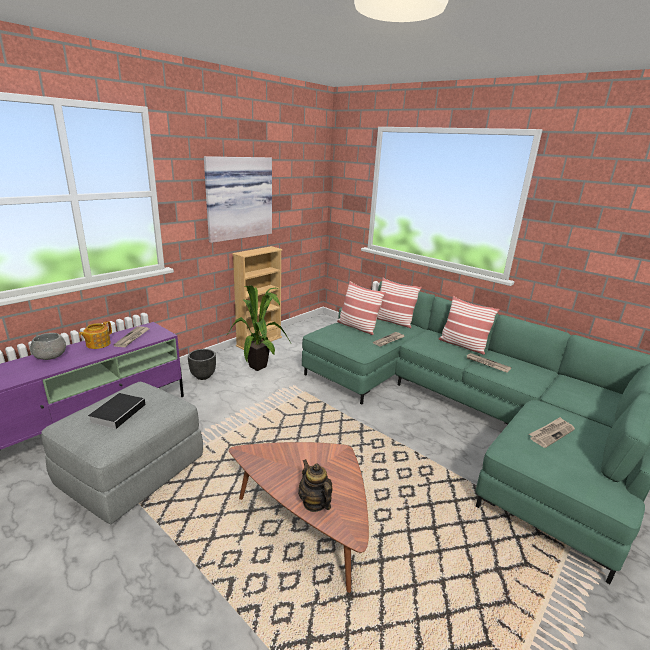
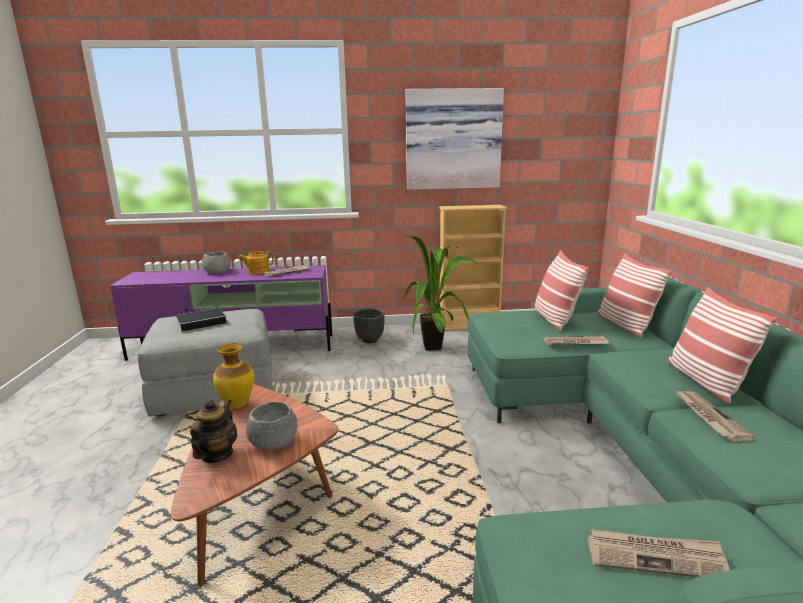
camera: 45 degrees right, 5 degrees down
none -> vase [213,343,254,409]
none -> grey bowl [246,401,298,450]

